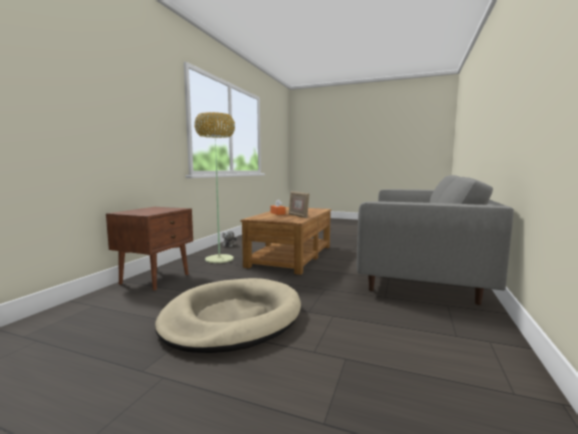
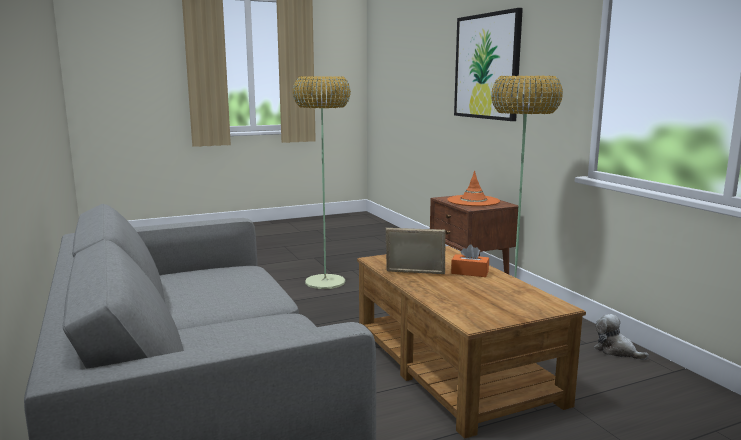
camera: 135 degrees right, 5 degrees up
beige dog bed [155,278,301,353] -> floor lamp [293,76,350,289]
none -> orange hat [447,170,500,206]
none -> picture [454,8,523,121]

